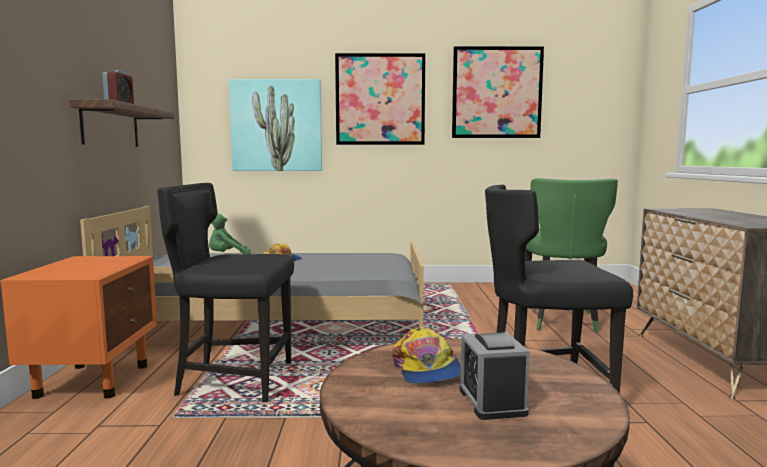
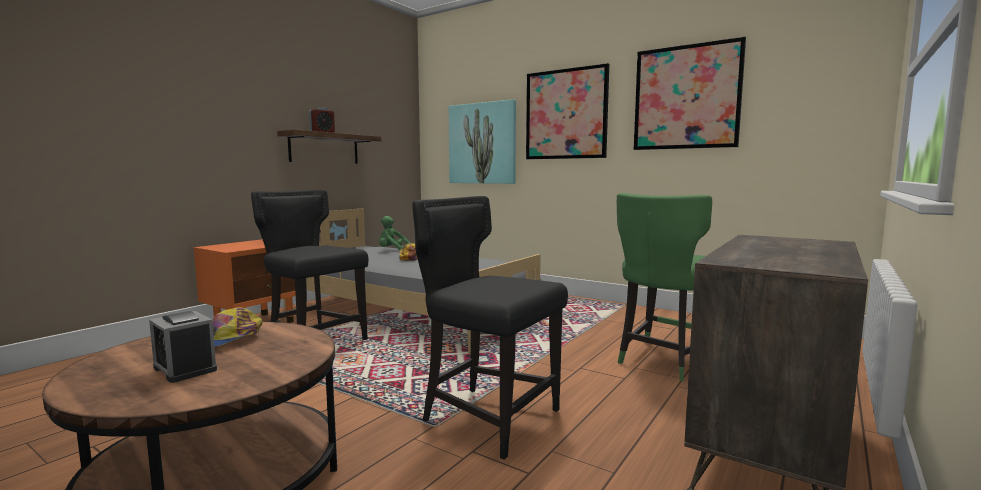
camera: 35 degrees right, 0 degrees up
alarm clock [460,332,530,420] -> alarm clock turned 75 degrees counterclockwise [149,311,217,383]

